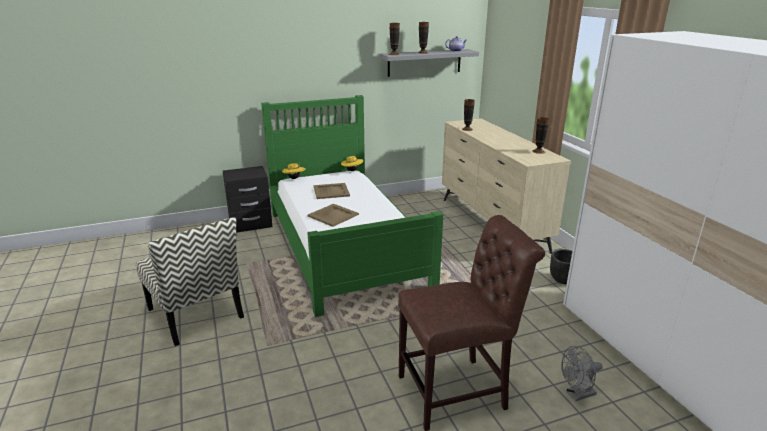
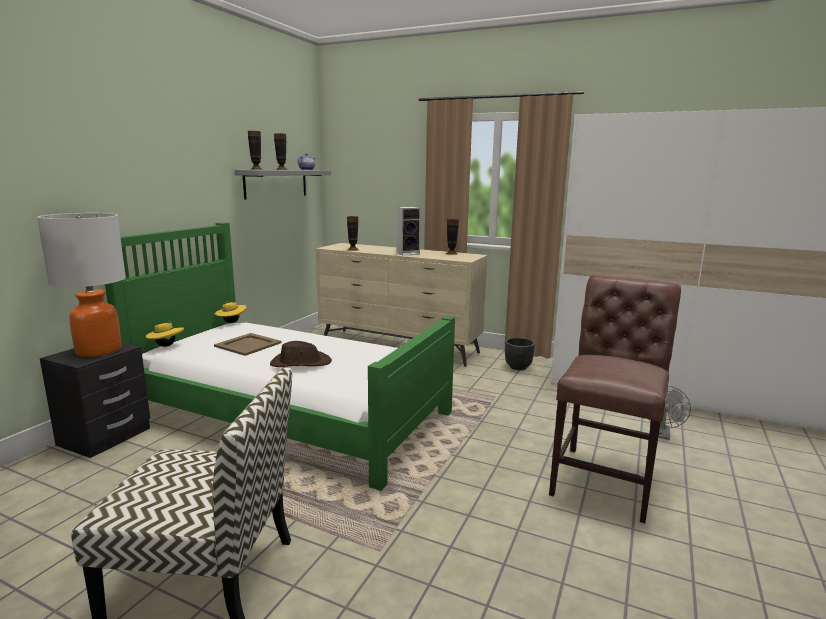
camera: 45 degrees left, 10 degrees down
beige tray [307,204,359,227] -> brown hat [270,341,332,367]
none -> table lamp [37,213,126,357]
none -> speaker [397,207,421,255]

